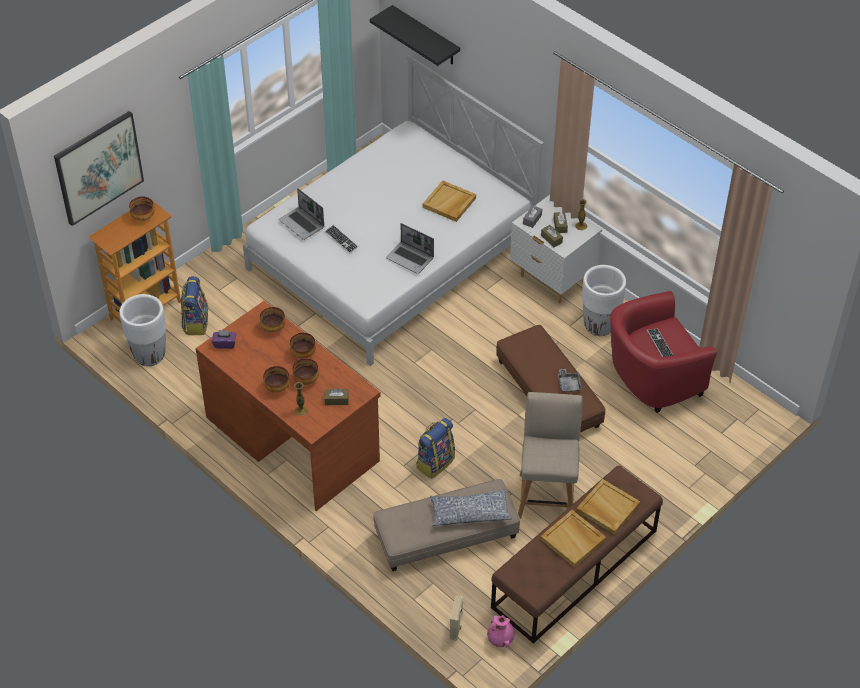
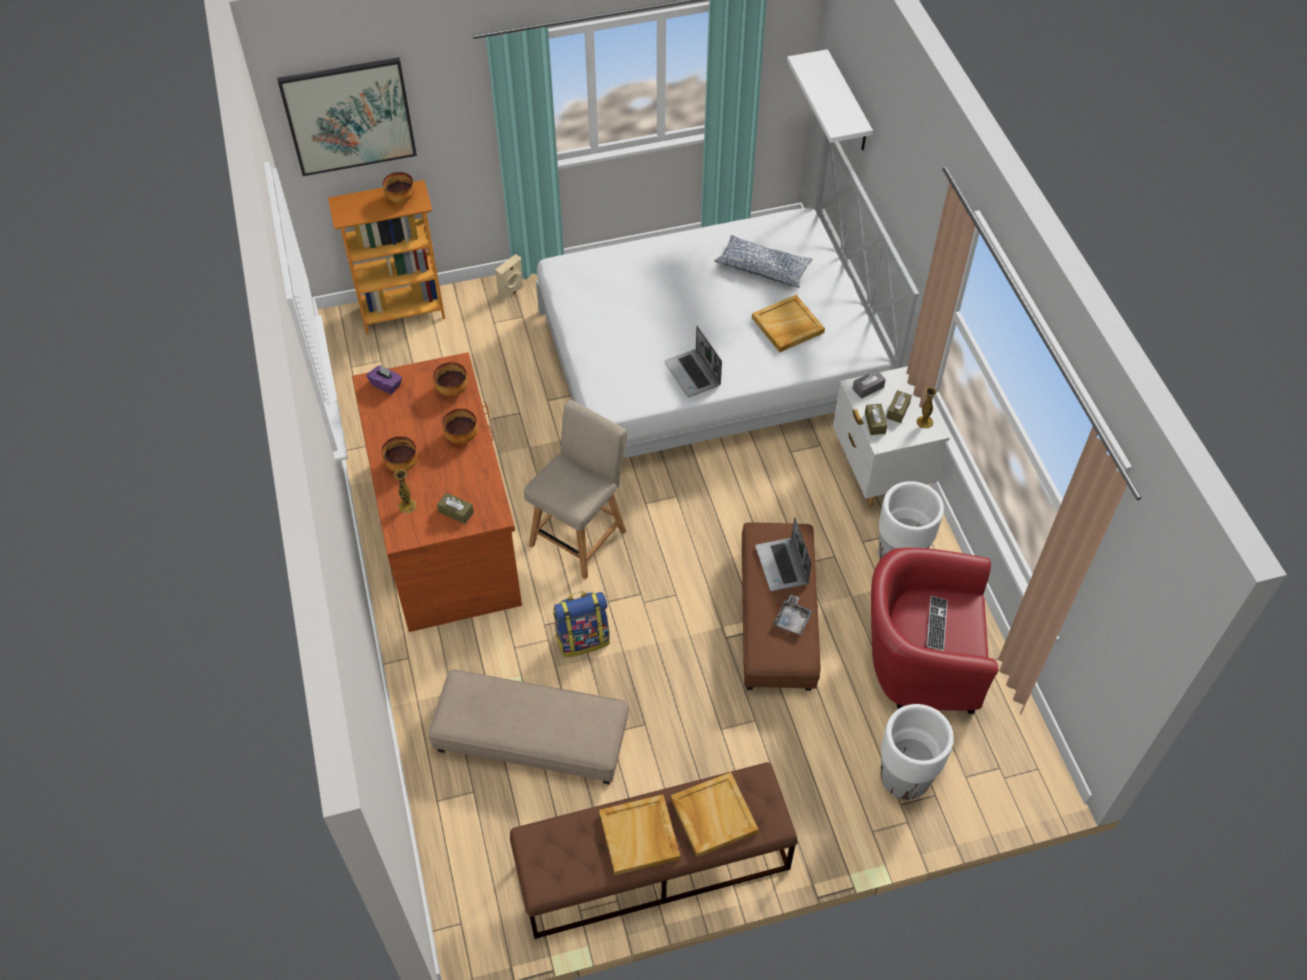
camera: 30 degrees right, 5 degrees up
white planter [120,294,166,366] -> white planter moved to [881,704,954,800]
backpack [181,276,208,335] -> none
laptop [279,188,324,240] -> laptop moved to [755,517,812,591]
bowl [293,358,319,385] -> none
keyboard [325,225,358,254] -> none
black shelf [370,5,460,66] -> white shelf [787,49,873,151]
pillow [430,489,512,526] -> pillow moved to [714,235,813,288]
beige speaker [450,596,463,641] -> beige speaker moved to [495,254,524,302]
pink vase [487,615,514,648] -> none
beige chair [518,392,583,519] -> beige chair moved to [524,400,627,579]

